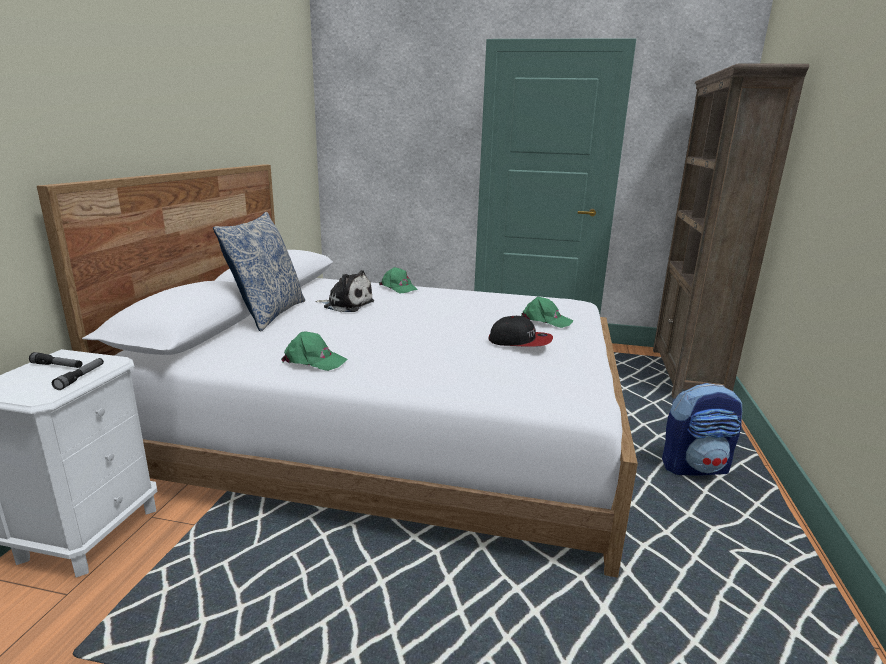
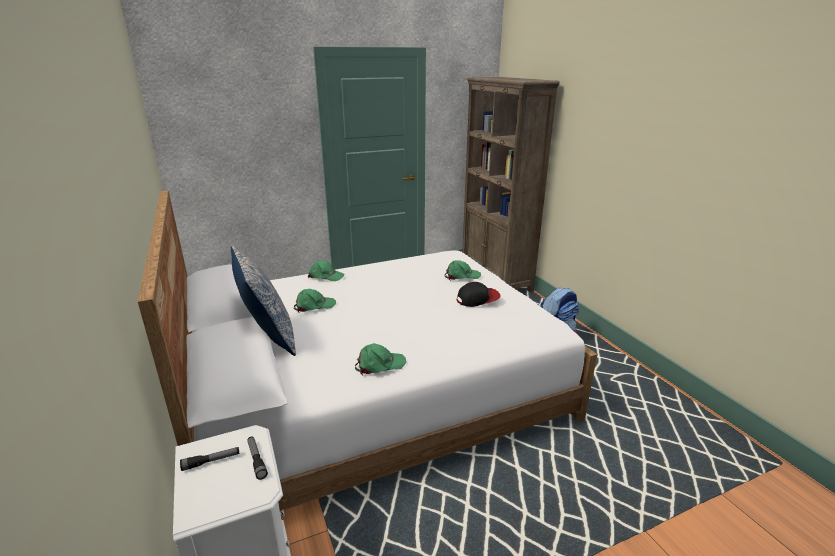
camera: 35 degrees left, 5 degrees up
plush toy [315,270,374,312] -> green cap [294,289,336,313]

